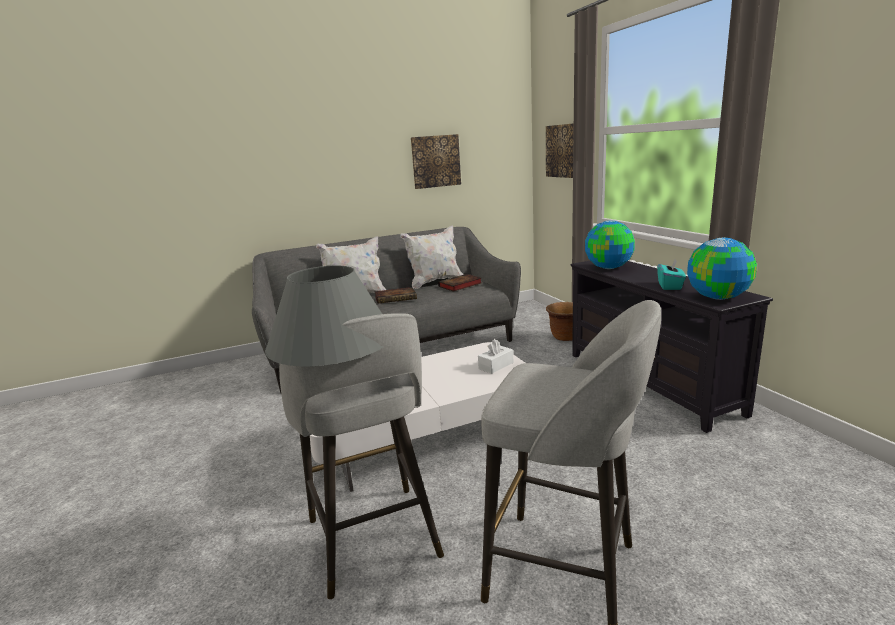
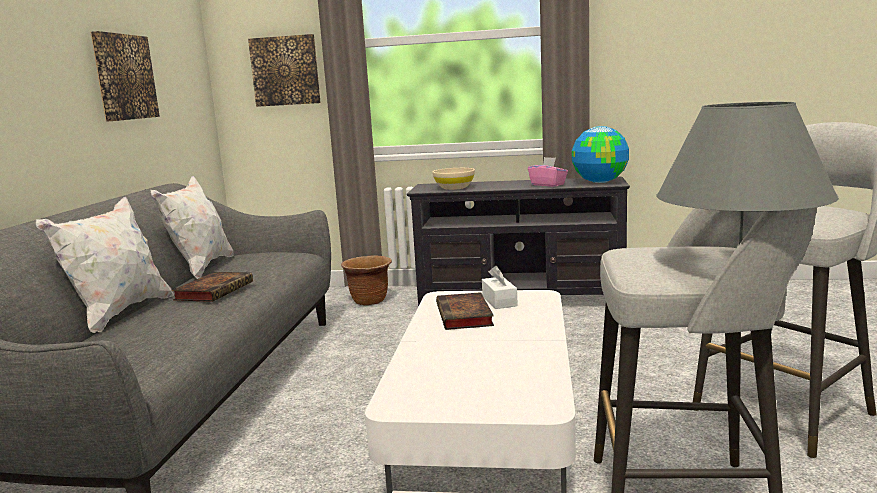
camera: 60 degrees left, 5 degrees down
book [438,274,482,292] -> book moved to [436,292,494,330]
globe [585,220,635,269] -> beige bowl [433,168,475,190]
turquoise tissue box [657,259,686,290] -> pink tissue box [528,157,568,187]

